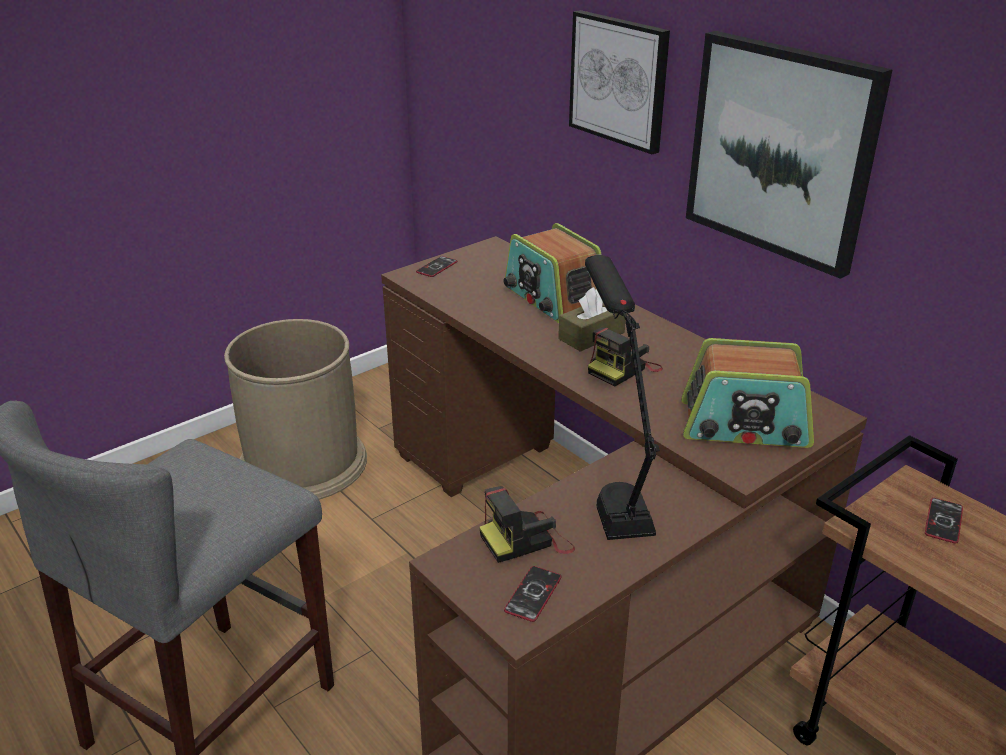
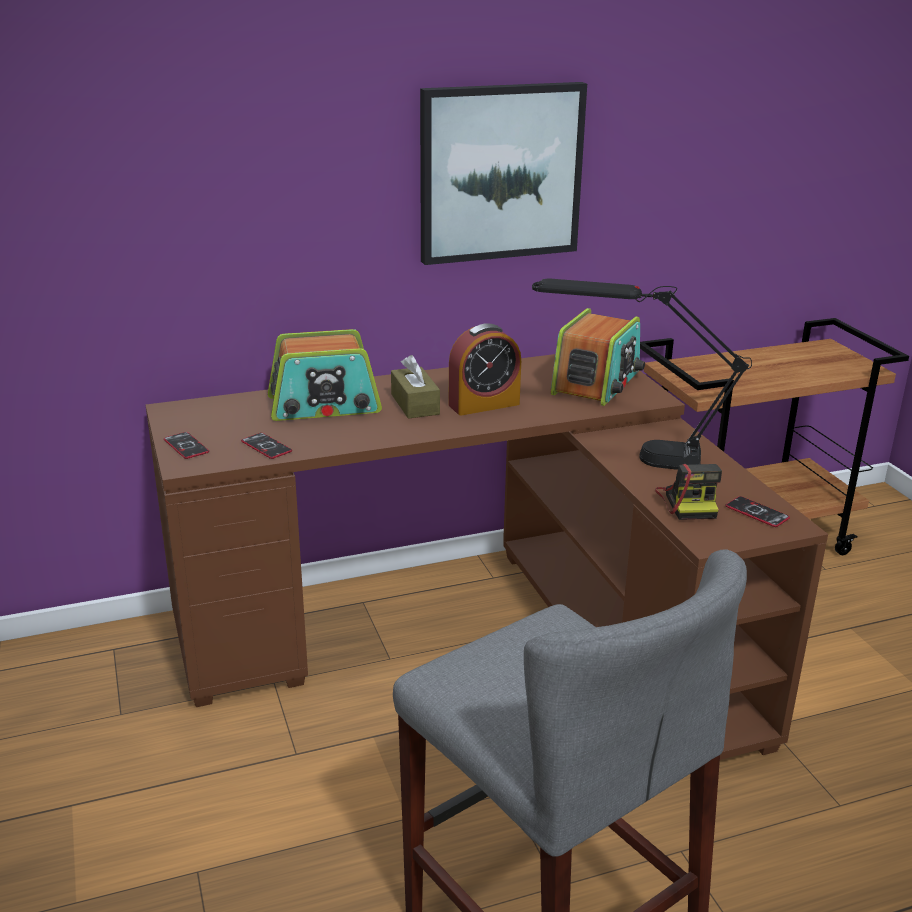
camera: 70 degrees left, 5 degrees down
brown trash can [224,319,367,500] -> none
picture [569,10,670,154] -> none
camera [588,327,663,386] -> alarm clock [448,323,521,416]
phone [925,498,963,544] -> phone moved to [241,433,292,459]

